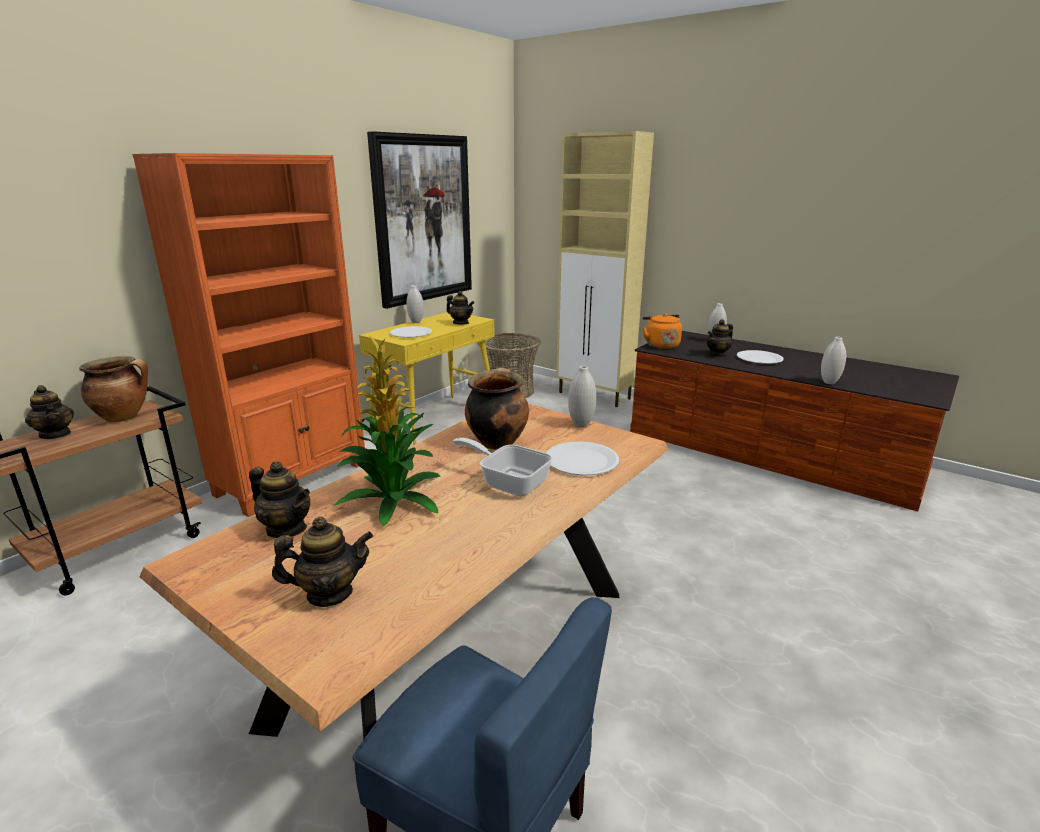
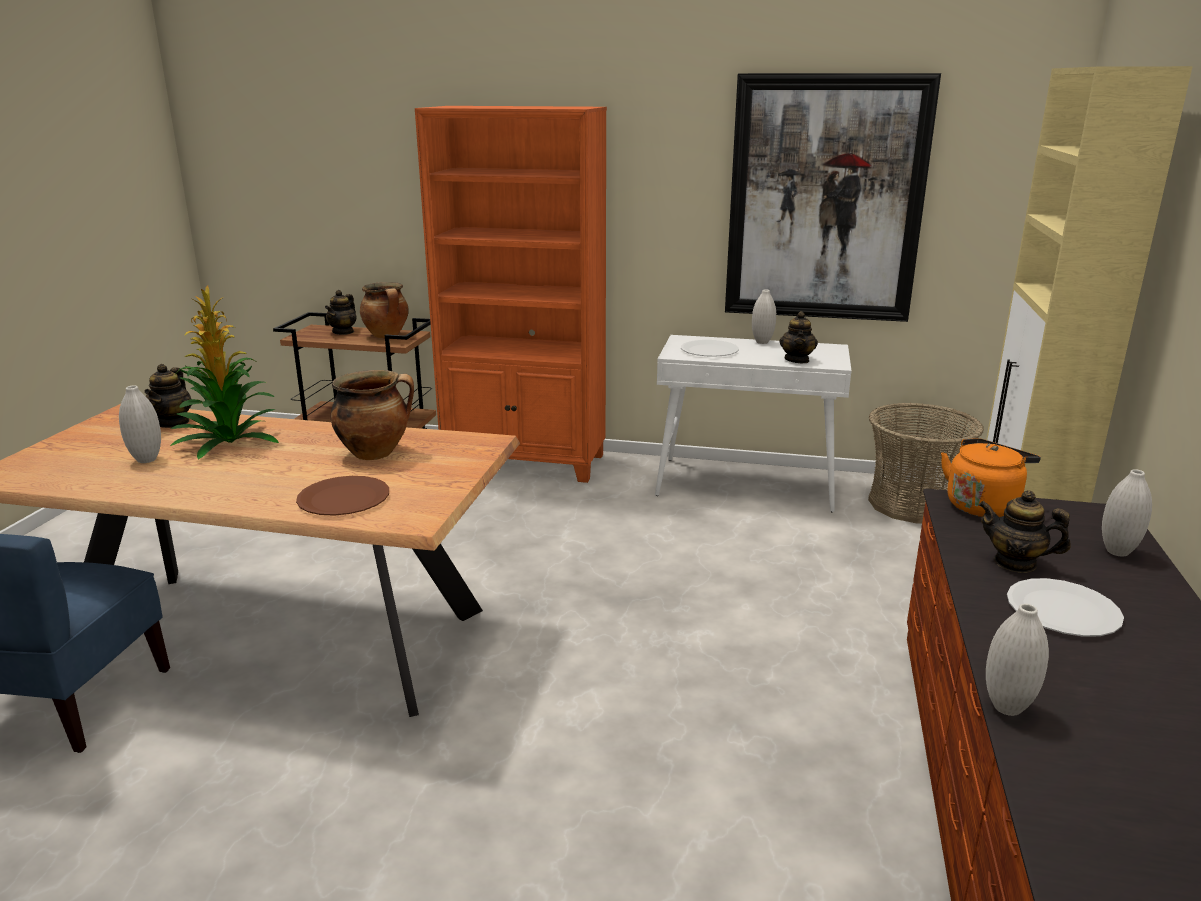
camera: 65 degrees right, 0 degrees up
teapot [272,517,373,607] -> none
yellow console table [359,312,495,445] -> white console table [655,335,852,512]
frying pan [453,438,553,496] -> none
white plate [546,441,619,476] -> brown plate [296,476,389,516]
white vase [568,366,596,428] -> white vase moved to [119,386,161,463]

